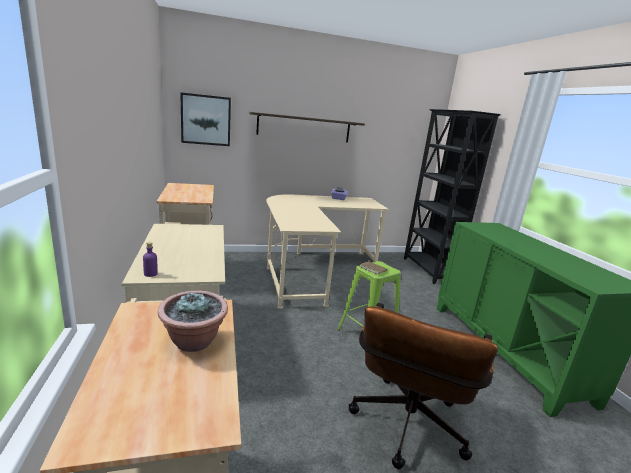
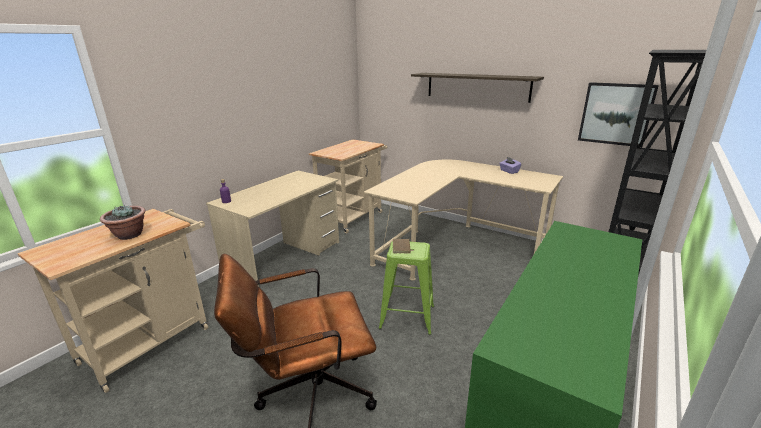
camera: 50 degrees right, 5 degrees up
picture [180,92,231,146] -> picture moved to [578,82,659,147]

